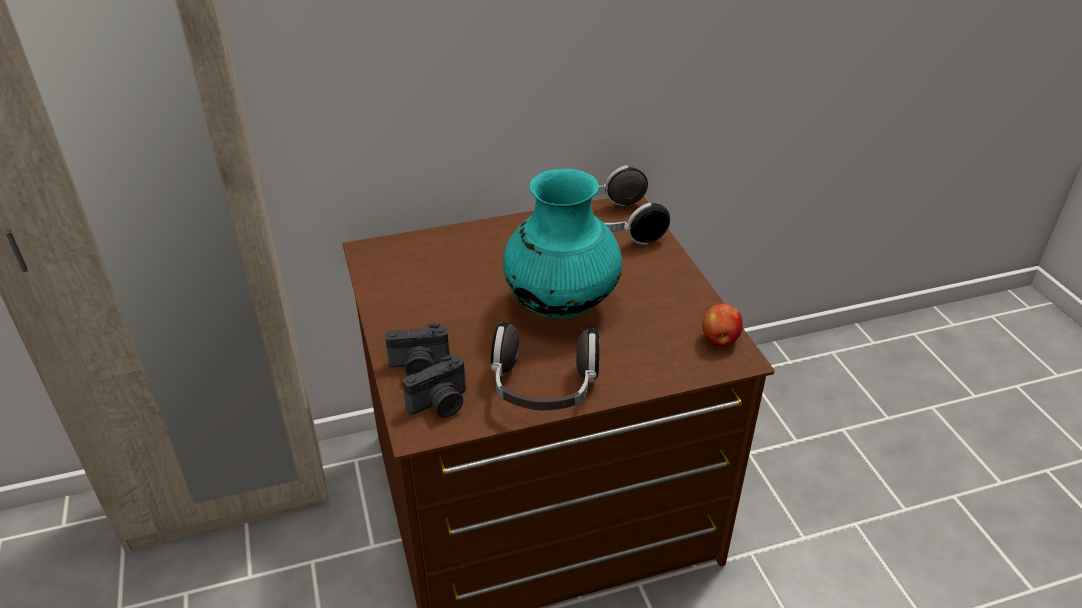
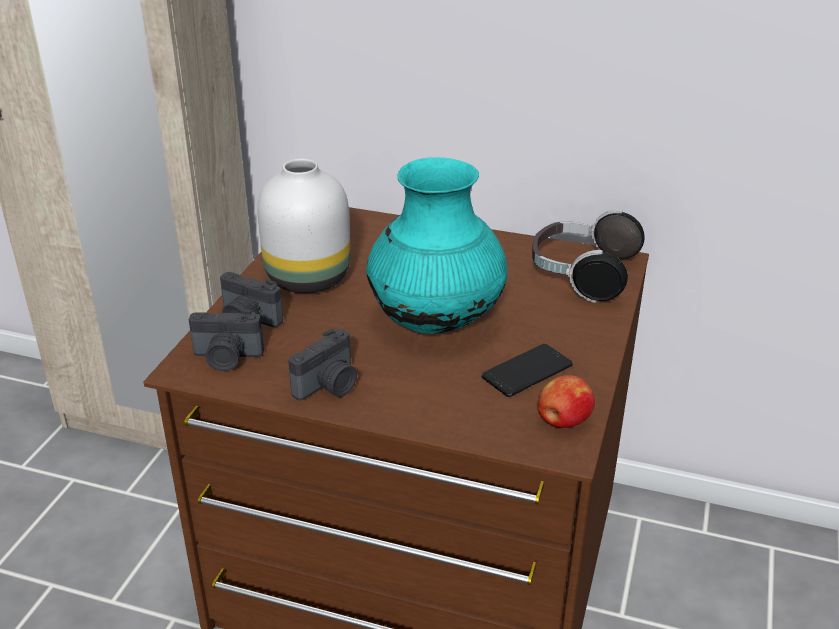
camera: 35 degrees right, 5 degrees down
headphones [491,322,599,410] -> camera [288,328,357,400]
none -> white vase [257,158,350,293]
none -> phone [481,344,573,397]

